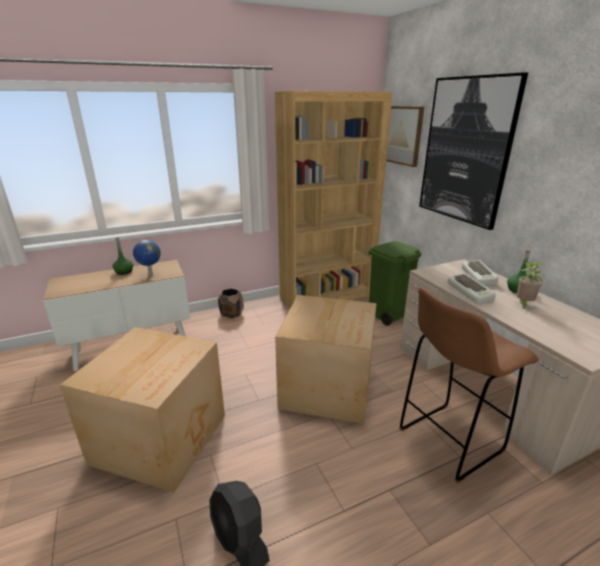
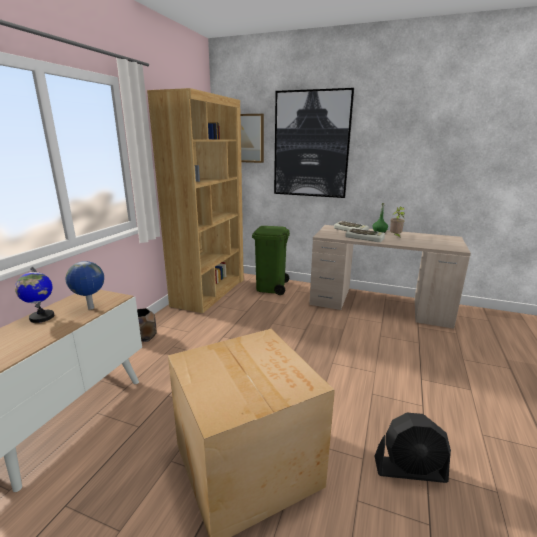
camera: 45 degrees left, 5 degrees down
green bottle [113,237,133,275] -> globe [15,267,54,323]
cardboard box [275,295,377,424] -> none
brown stool [399,287,539,483] -> none

